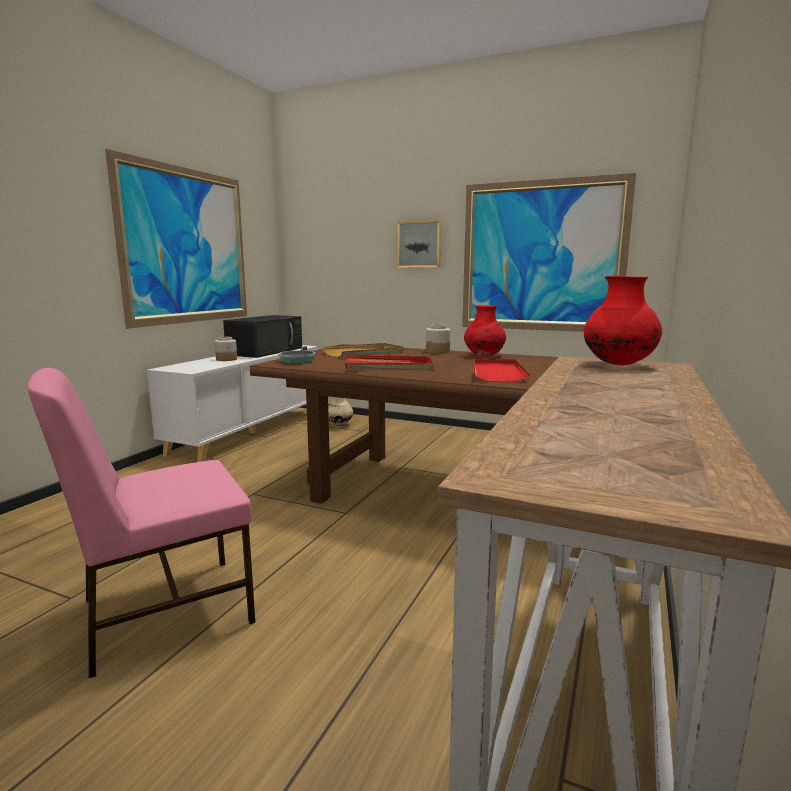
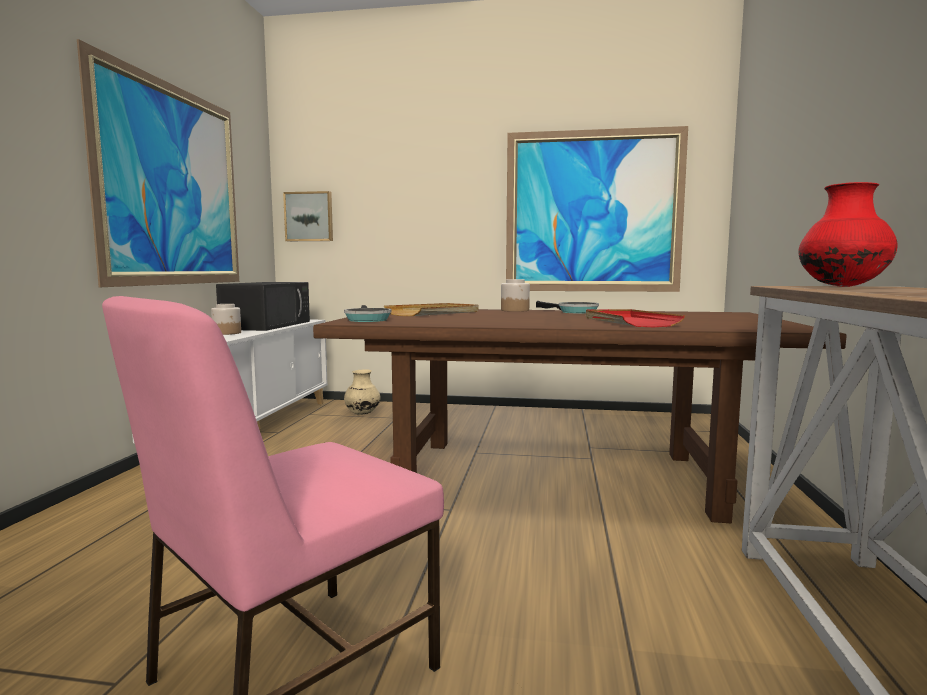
camera: 15 degrees left, 5 degrees down
red tray [345,356,434,370] -> none
picture [398,221,441,268] -> picture moved to [283,191,333,241]
red vase [464,305,506,356] -> frying pan [536,301,599,314]

